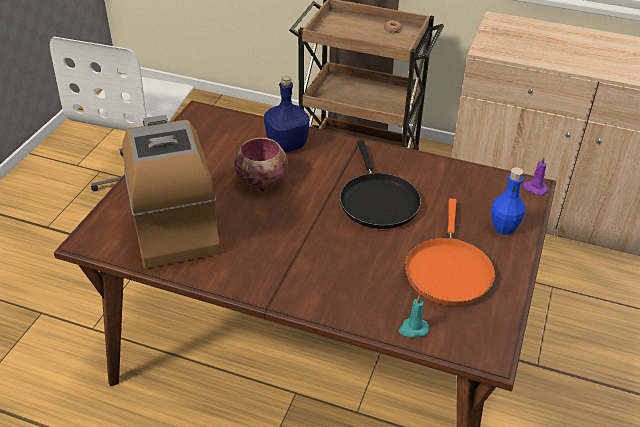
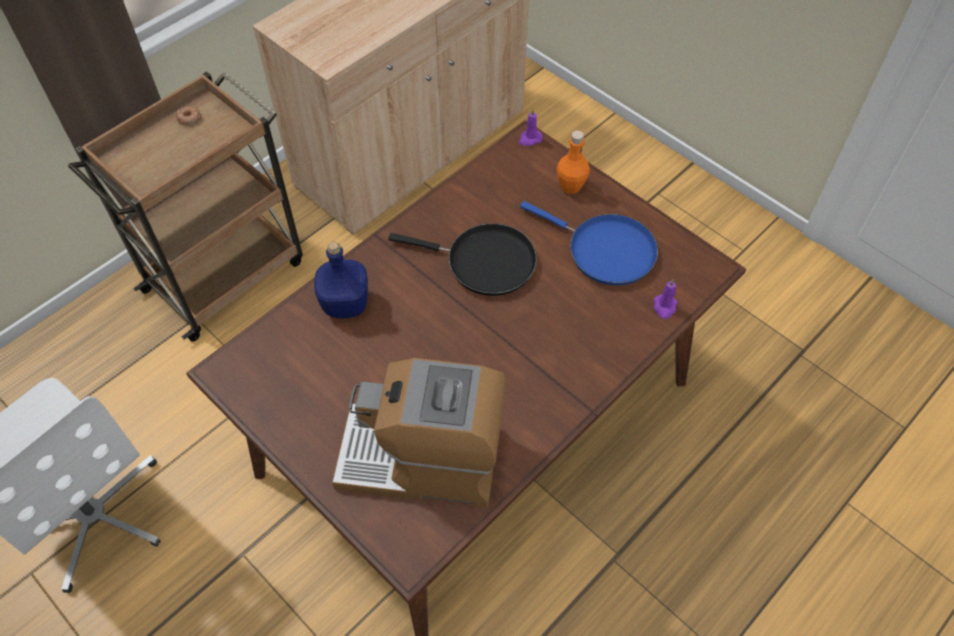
camera: 65 degrees left, 15 degrees up
bowl [234,138,288,191] -> none
turquoise candle [399,295,429,338] -> purple candle [654,279,678,319]
orange frying pan [405,198,495,305] -> blue frying pan [520,201,658,285]
blue bottle [491,168,525,235] -> orange bottle [557,130,590,194]

